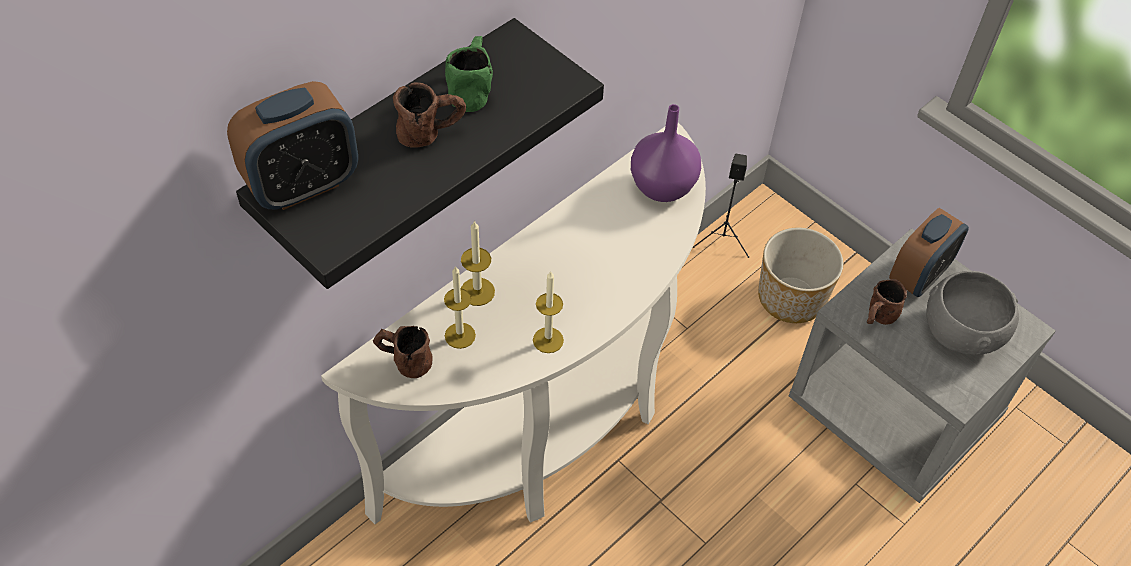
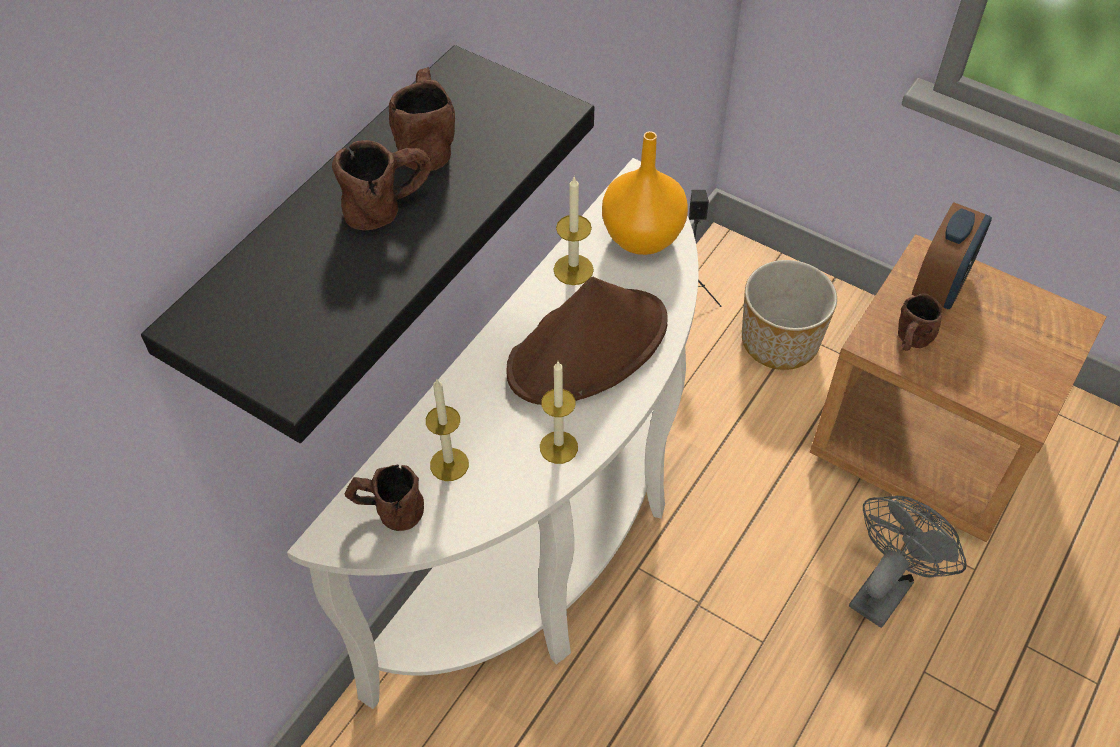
camera: 10 degrees left, 0 degrees up
alarm clock [227,81,358,210] -> none
green mug [445,36,493,112] -> brown mug [389,67,455,171]
candle [461,220,495,306] -> candle moved to [553,176,594,285]
purple vase [631,104,701,202] -> orange vase [602,131,688,255]
grey nightstand [789,228,1056,503] -> brown nightstand [810,234,1107,542]
grey bowl [926,271,1019,354] -> none
none -> brown hat [507,277,668,405]
none -> grey fan [849,496,967,628]

